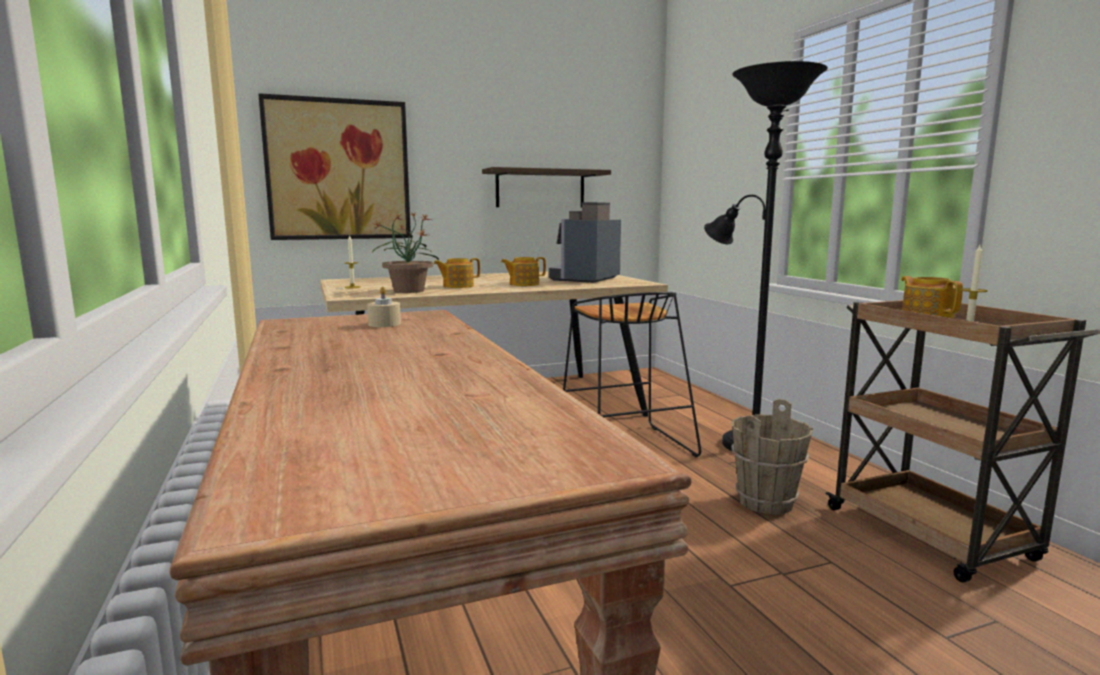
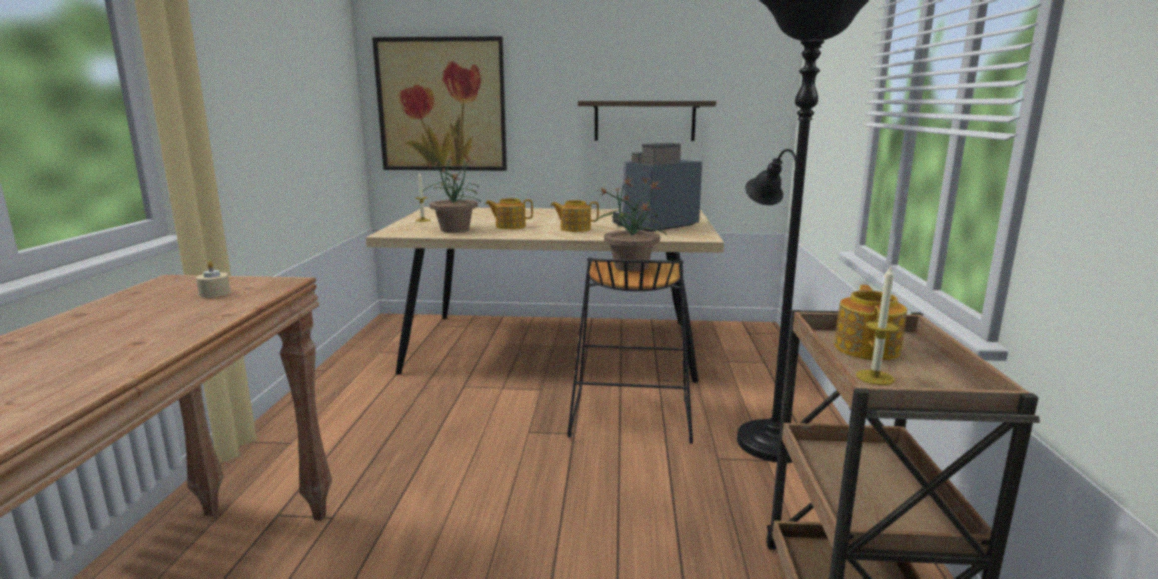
camera: 25 degrees right, 5 degrees up
brown bucket [731,399,813,515] -> none
none -> potted plant [594,176,666,271]

